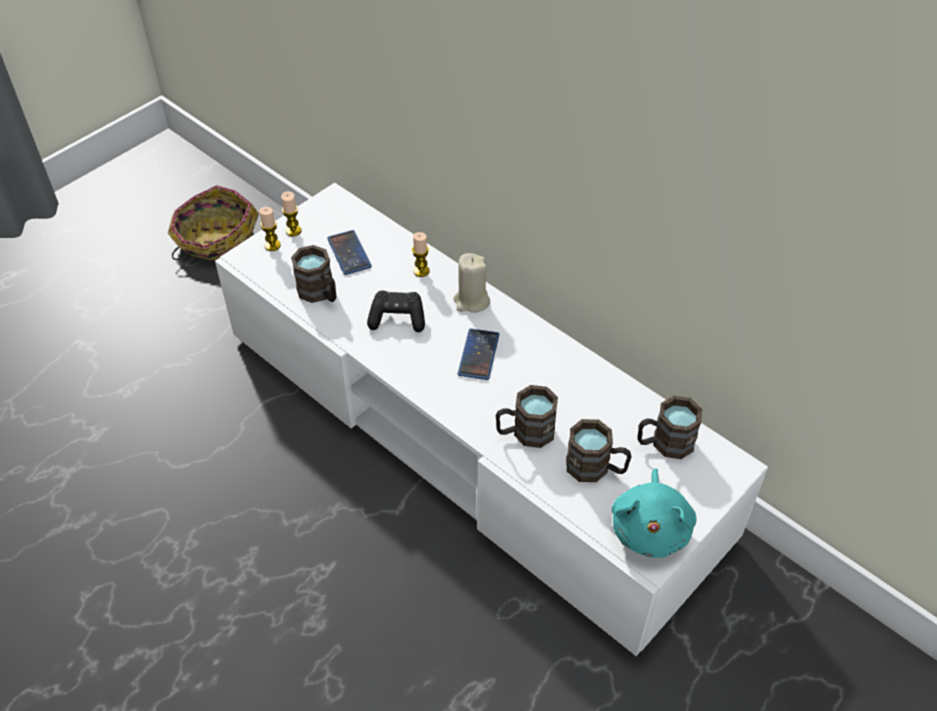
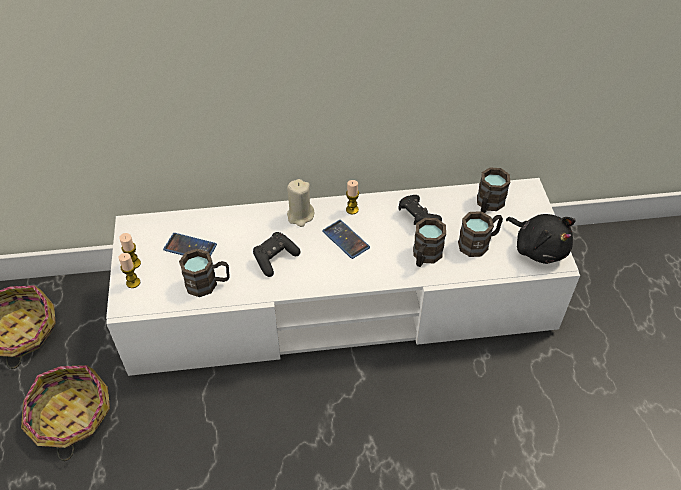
camera: 50 degrees left, 0 degrees up
candle [412,232,429,277] -> candle moved to [346,180,359,214]
turquoise plush toy [612,468,696,558] -> black plush toy [506,214,576,264]
none -> basket [21,365,110,461]
none -> black game controller [399,195,442,225]

